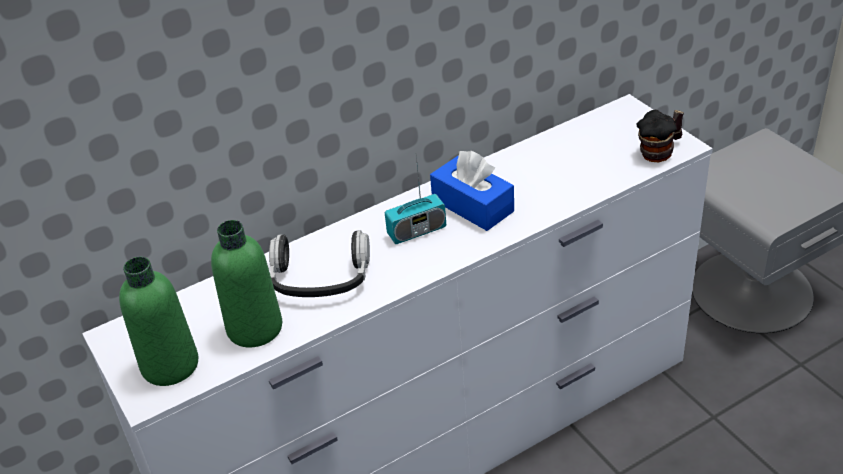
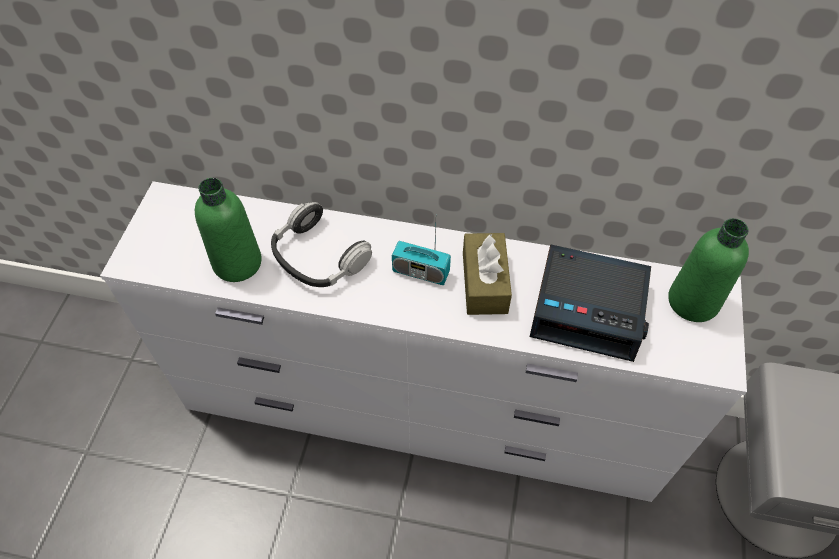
camera: 40 degrees right, 15 degrees up
green bottle [119,257,198,386] -> green bottle moved to [668,218,749,322]
blue tissue box [430,151,514,231] -> brown tissue box [463,233,512,315]
mug [636,110,684,162] -> none
none -> alarm clock [530,244,651,362]

